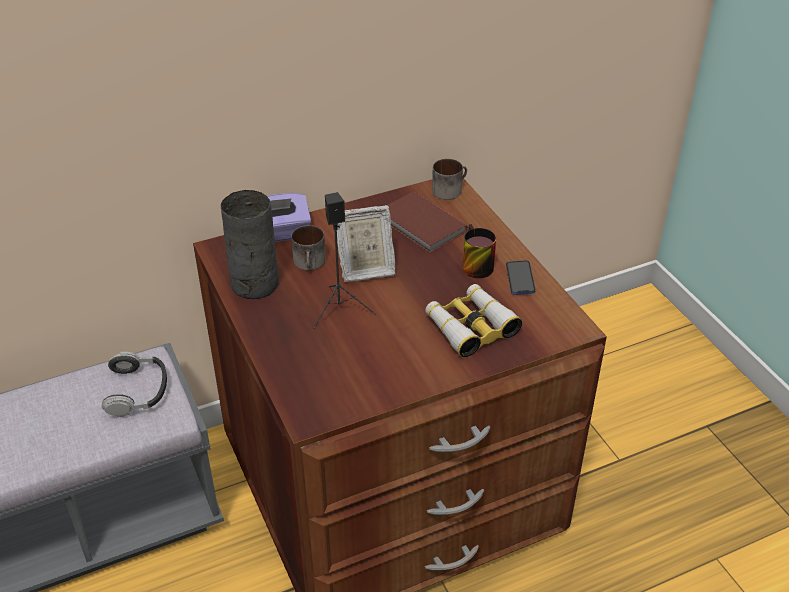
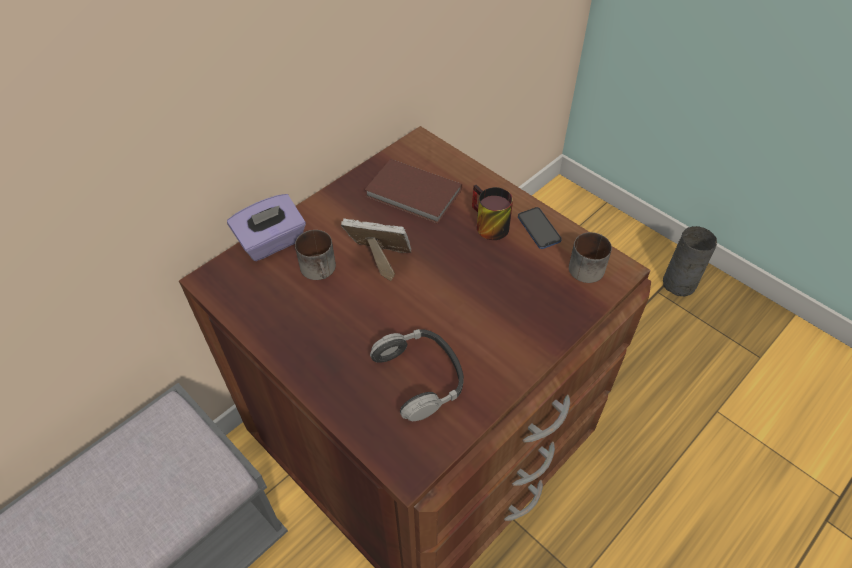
camera: 20 degrees left, 10 degrees up
headphones [102,352,167,417] -> headphones moved to [370,329,464,421]
grey vase [221,190,279,299] -> grey vase moved to [663,226,717,296]
black speaker [313,192,376,329] -> none
picture frame [337,205,396,282] -> picture frame turned 135 degrees counterclockwise [341,218,411,281]
binoculars [425,284,522,357] -> none
mug [432,159,467,200] -> mug moved to [569,232,612,283]

